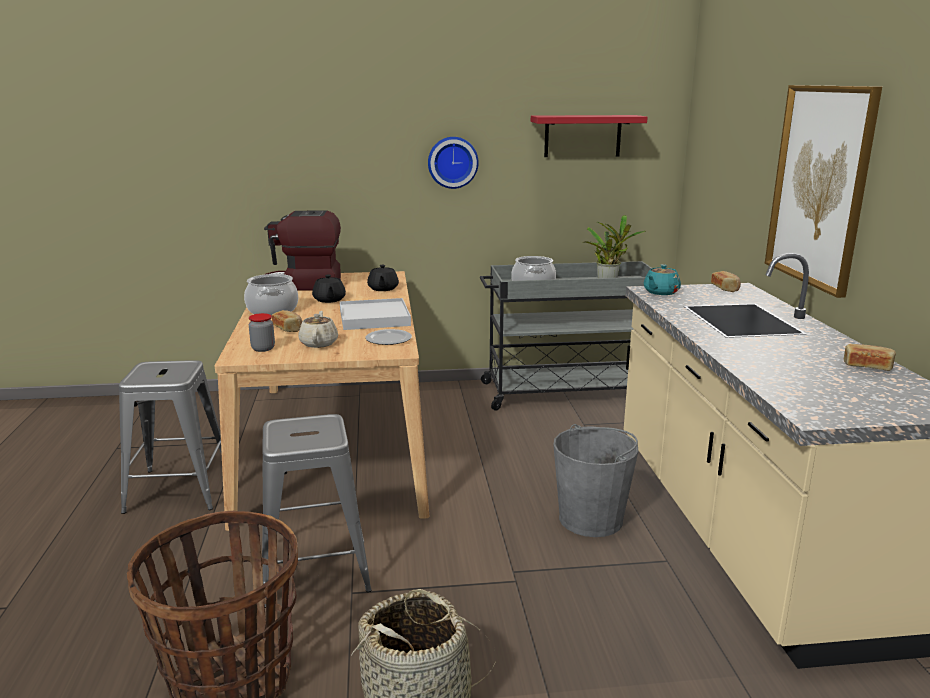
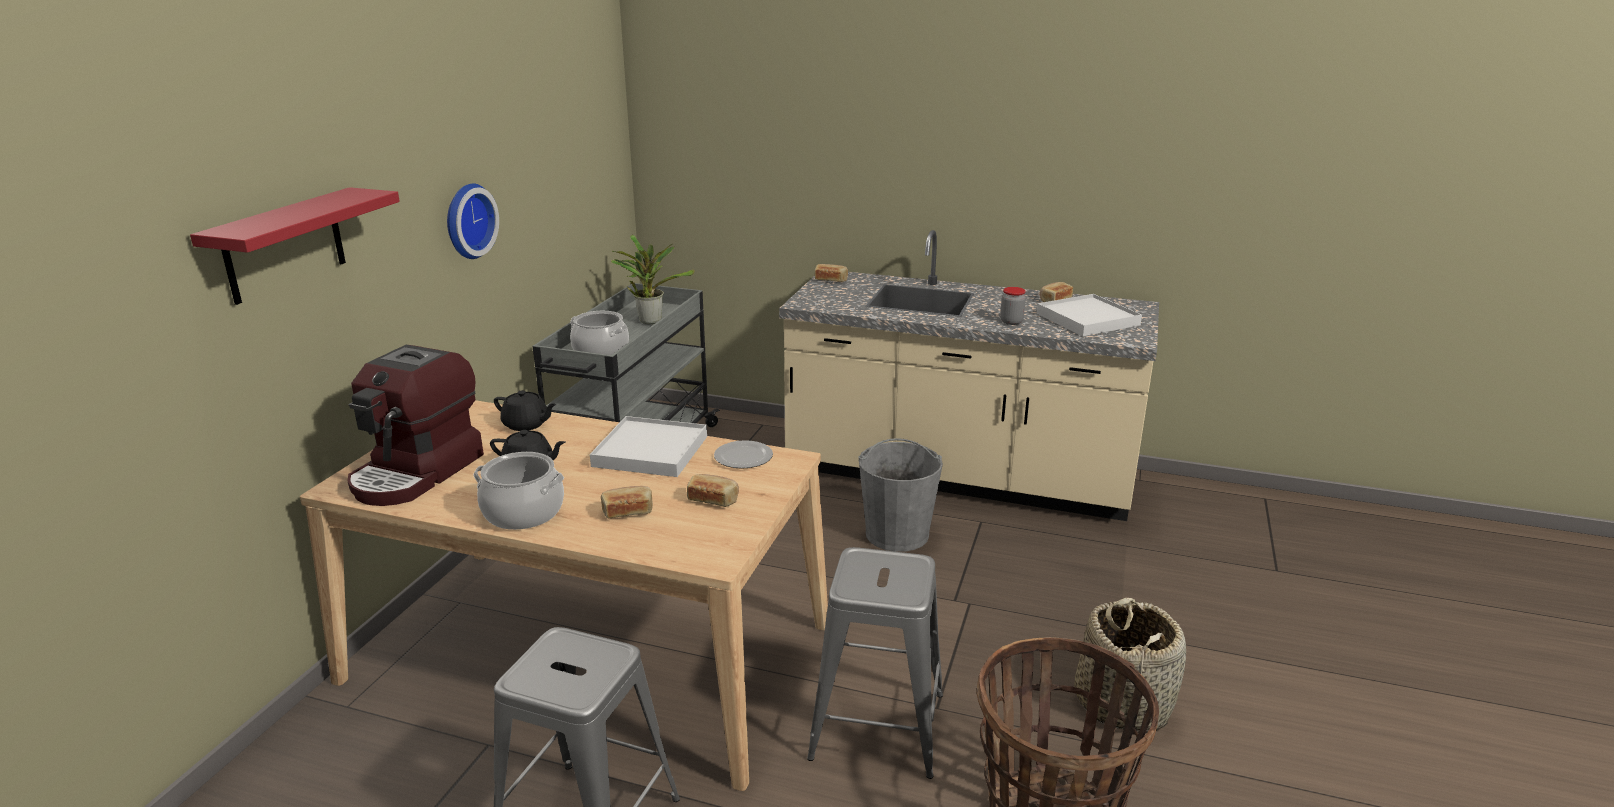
camera: 65 degrees left, 5 degrees up
jar [249,313,275,352] -> jar moved to [1000,287,1026,325]
beige teapot [298,311,338,348] -> bread [687,474,739,507]
red shelf [531,115,648,157] -> red shelf moved to [190,187,400,305]
turquoise teapot [644,264,681,295] -> none
picture [765,85,882,298] -> none
none -> white tray [1037,294,1142,336]

